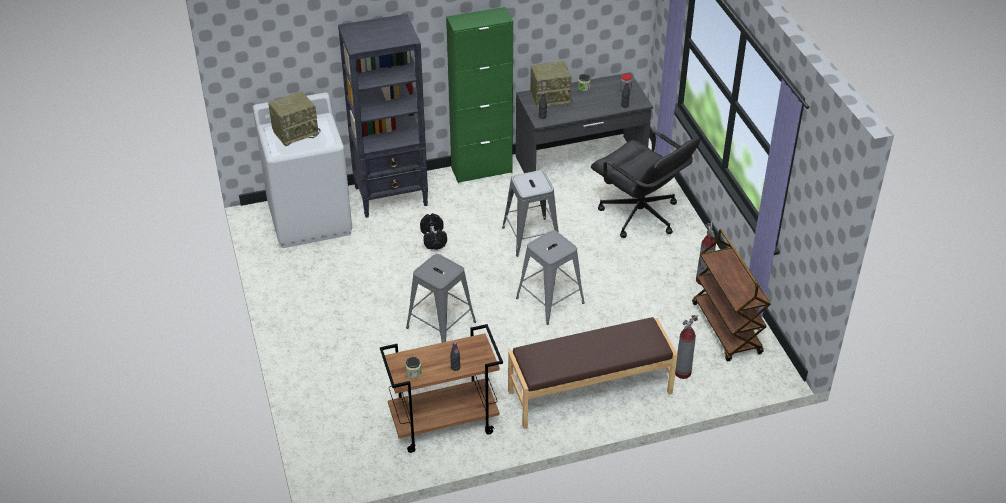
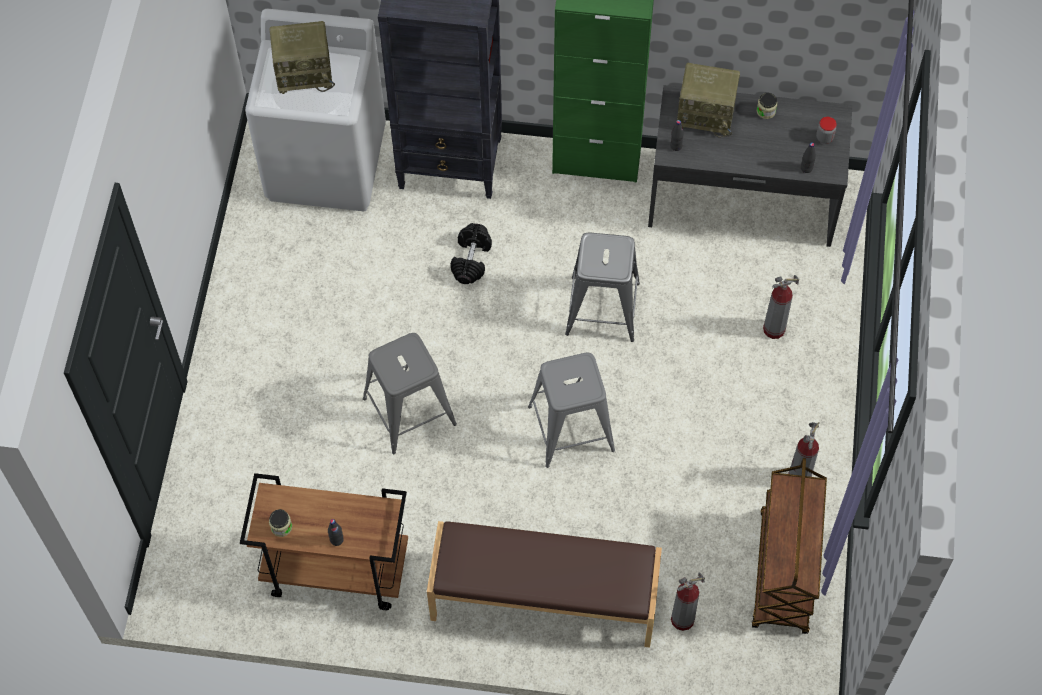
camera: 25 degrees right, 20 degrees up
black office chair [591,131,700,238] -> fire extinguisher [763,275,799,339]

